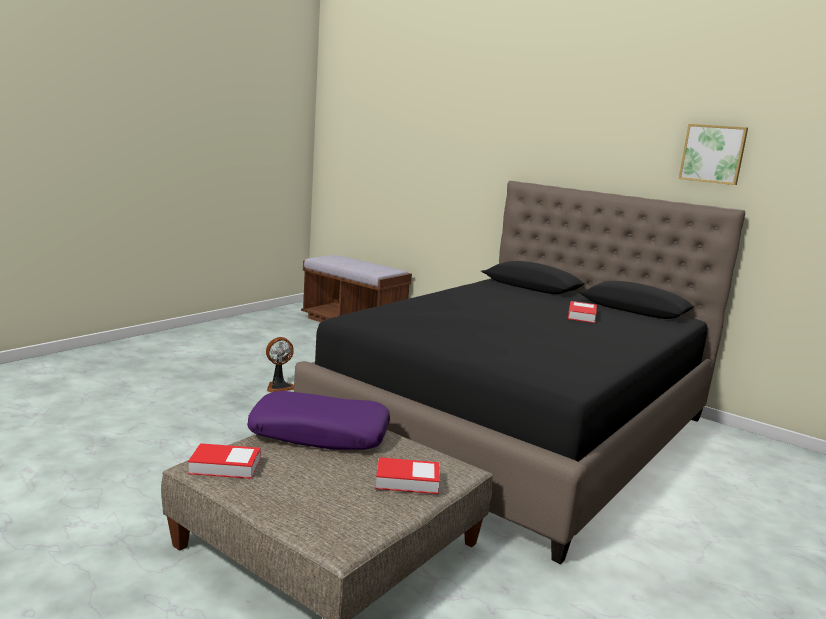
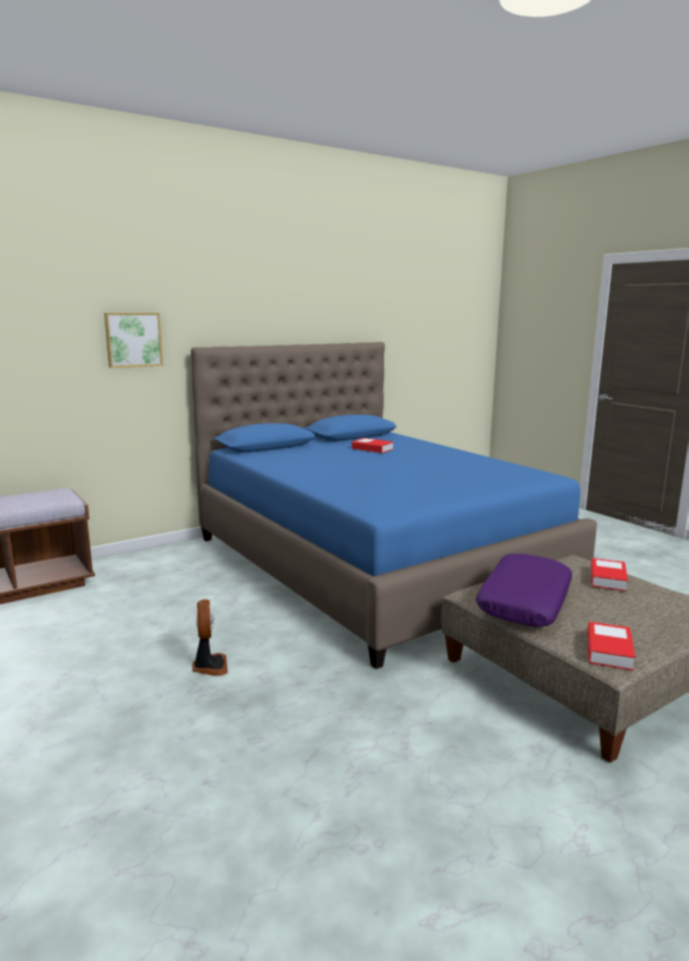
camera: 70 degrees left, 0 degrees up
black bed [294,181,745,564] -> blue bed [191,342,597,669]
picture [679,124,748,185] -> picture moved to [104,313,163,368]

